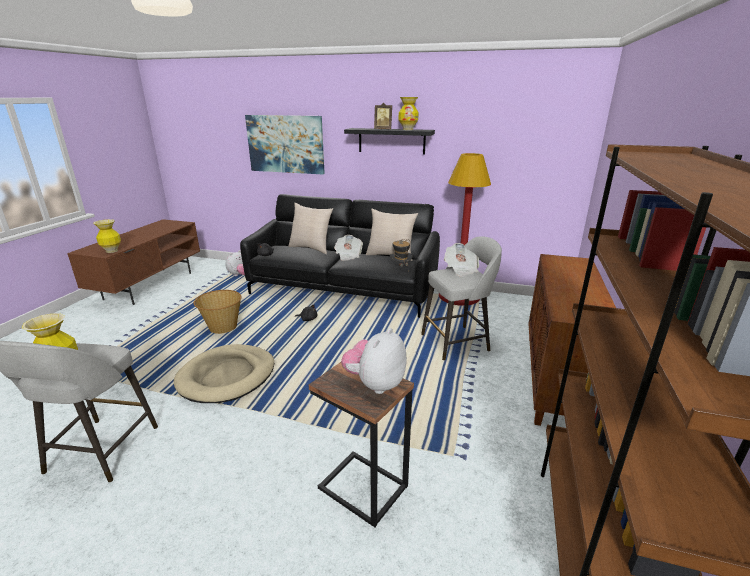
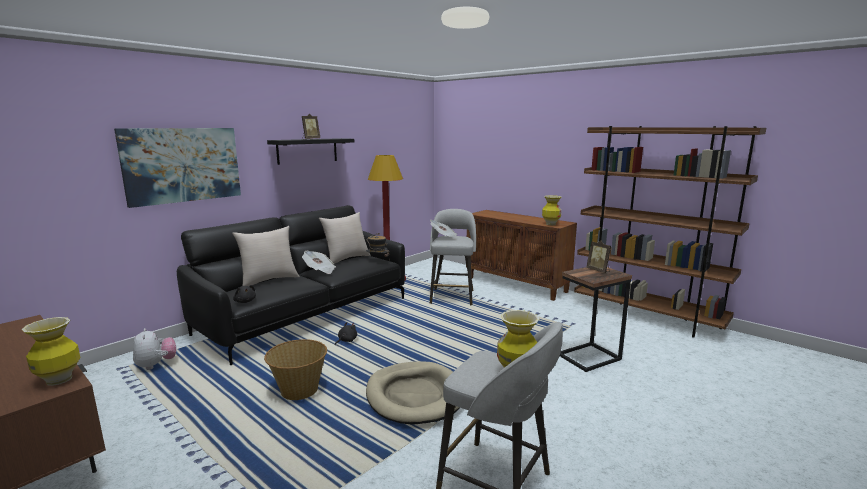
camera: 65 degrees left, 10 degrees down
plush toy [341,328,407,394] -> picture frame [586,241,611,273]
vase [399,97,419,130] -> vase moved to [542,195,562,225]

